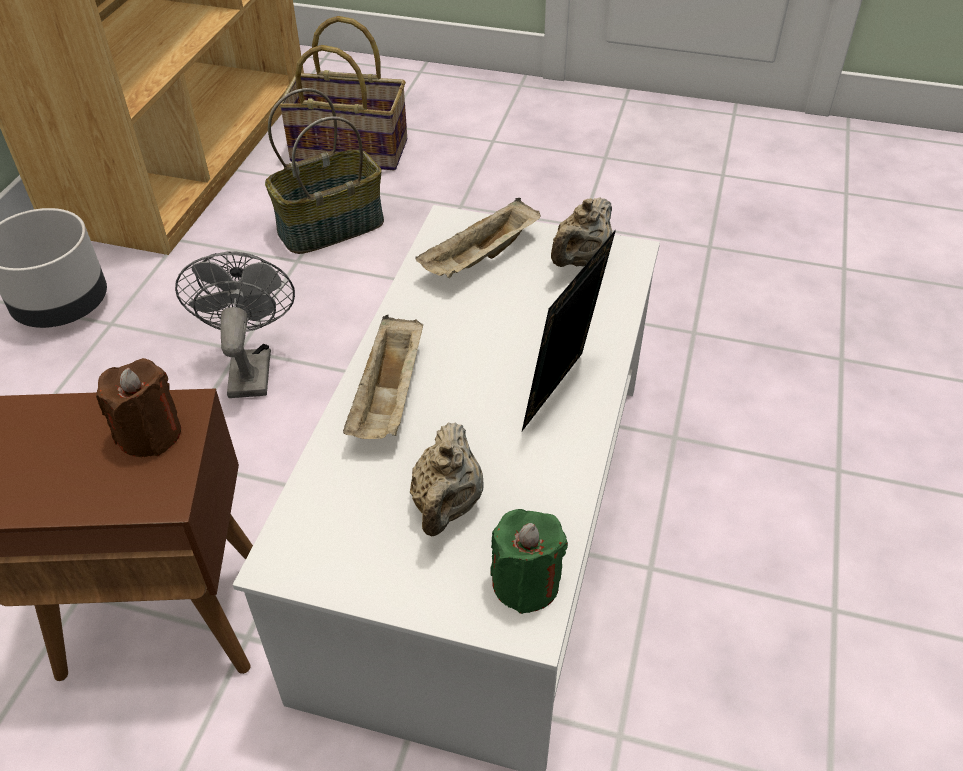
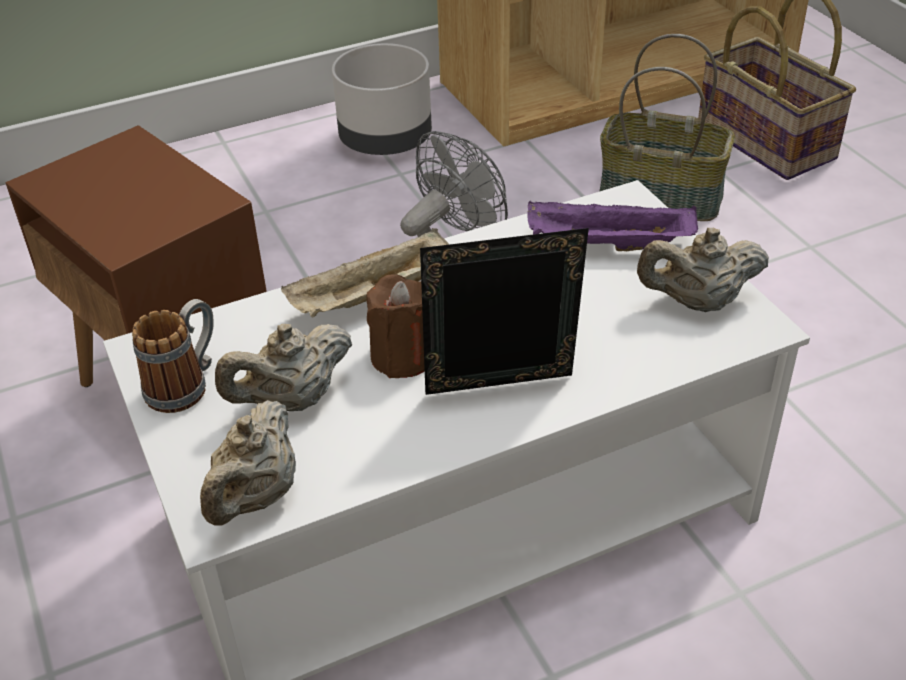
camera: 50 degrees right, 5 degrees down
brown candle [96,358,181,457] -> brown candle moved to [366,274,425,378]
beige tray [415,198,541,278] -> purple tray [527,200,698,251]
green candle [490,509,568,614] -> beige teapot [200,400,296,526]
none -> mug [132,299,213,413]

